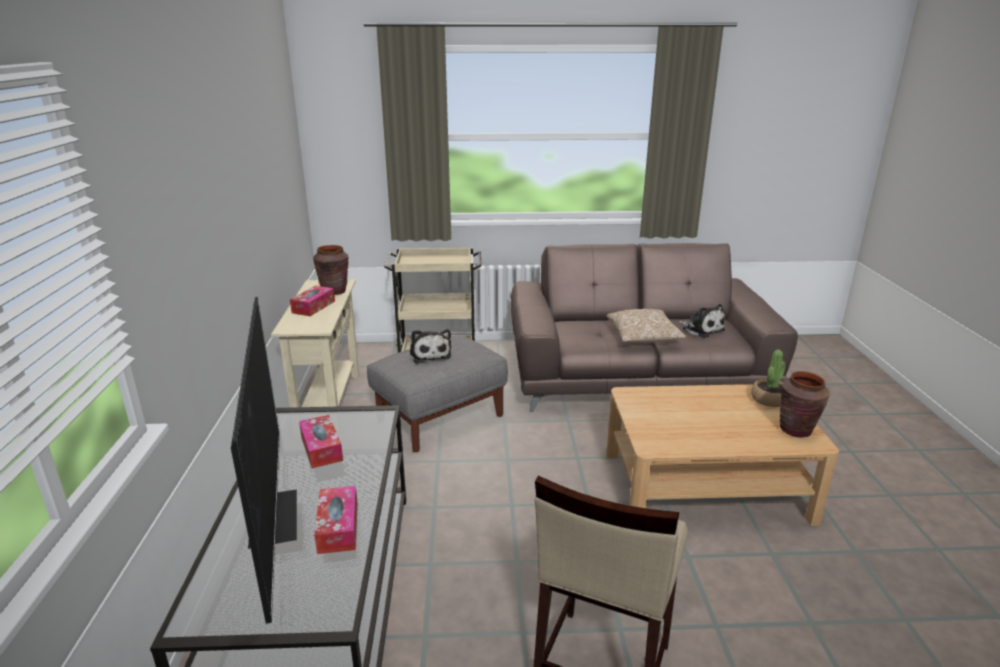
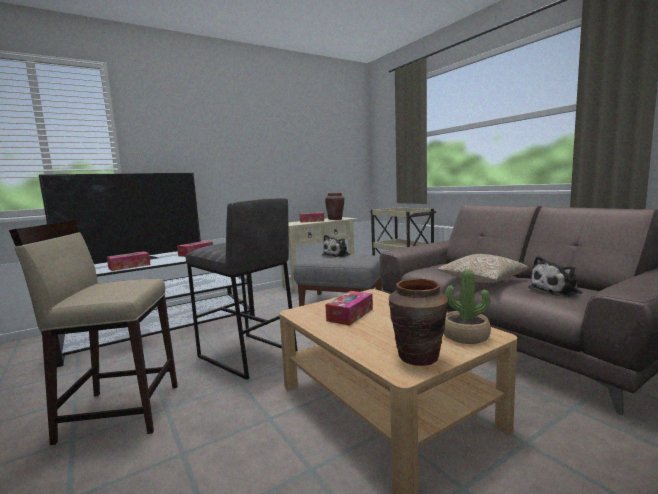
camera: 60 degrees right, 15 degrees down
plush toy [678,304,725,338] -> plush toy turned 45 degrees clockwise [528,256,582,297]
none -> grey stool [186,198,298,380]
none -> tissue box [325,291,373,326]

